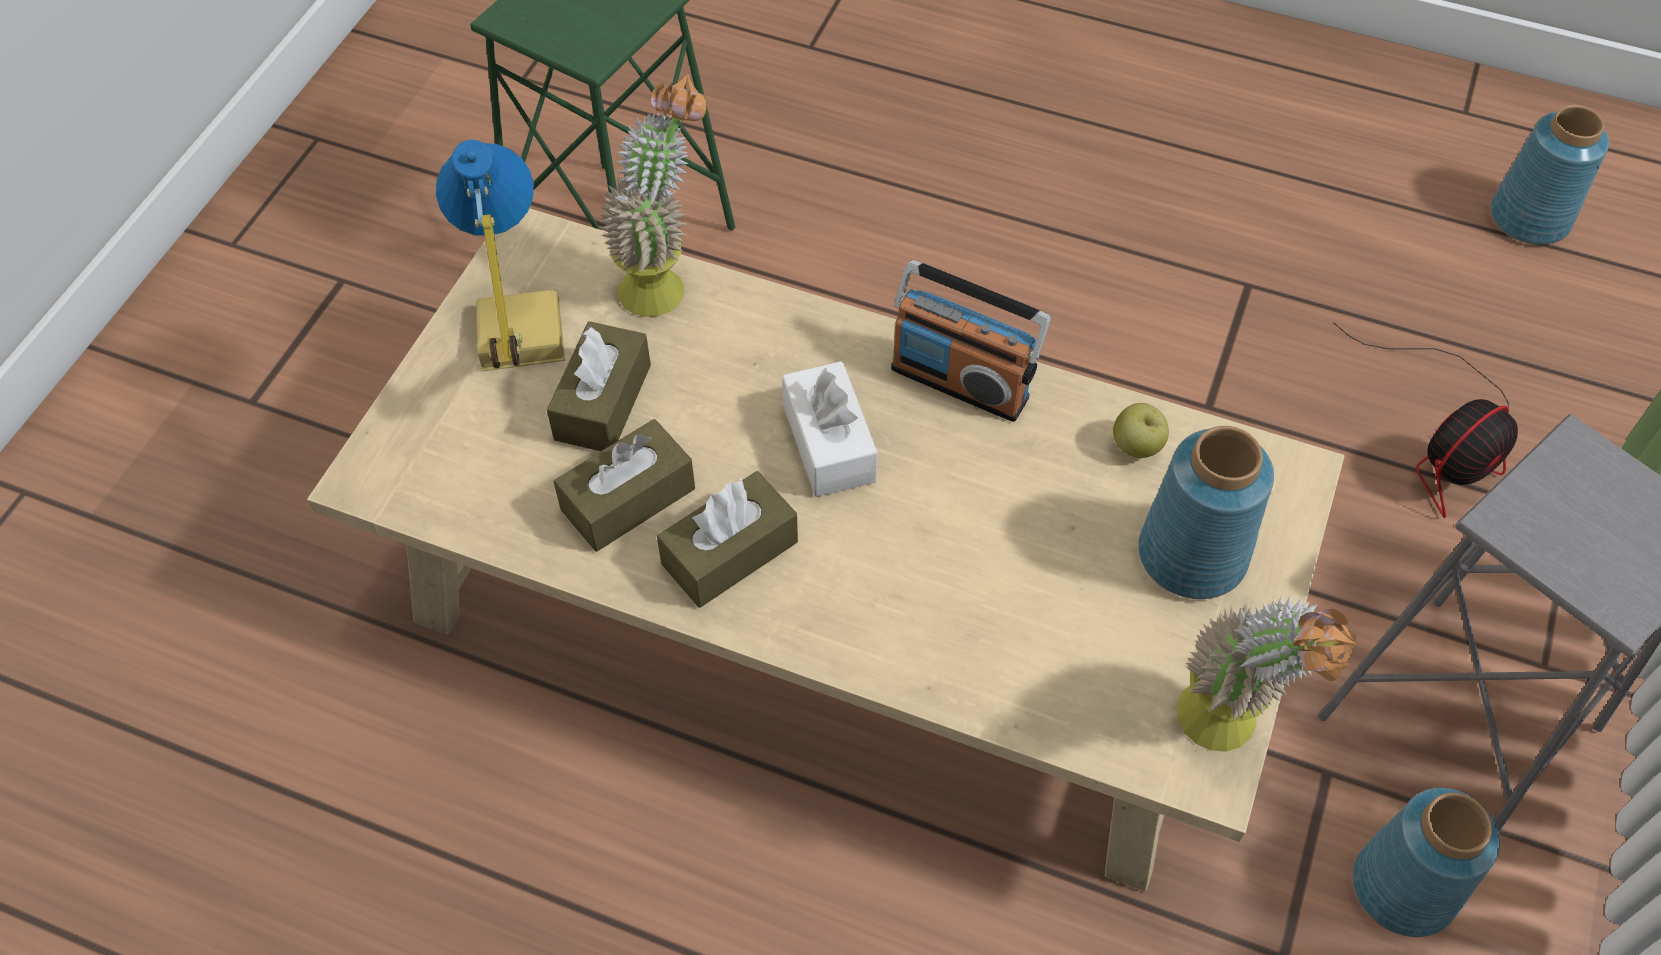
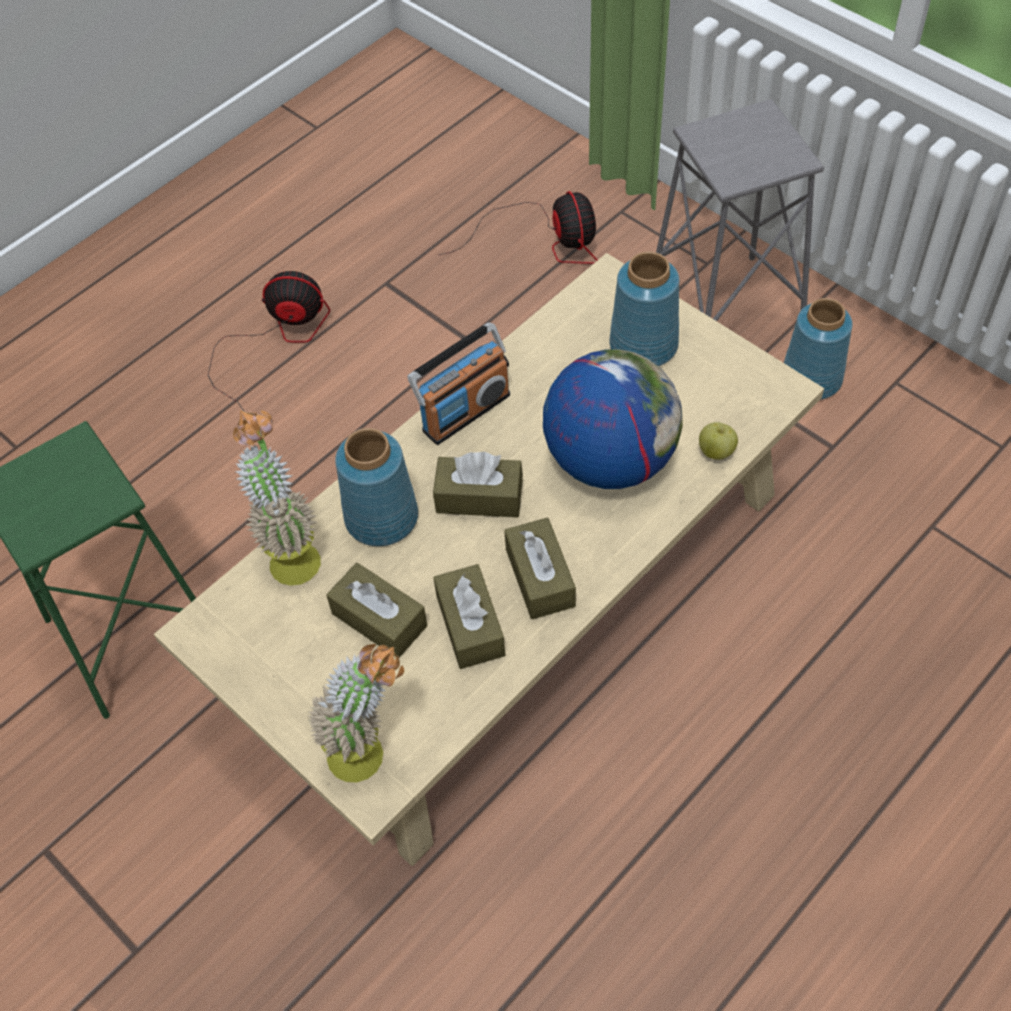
camera: 65 degrees left, 0 degrees up
table lamp [436,140,565,372] -> none
white tissue box [782,361,877,497] -> brown tissue box [433,452,523,517]
apple [1113,403,1169,458] -> apple moved to [699,422,738,460]
potted plant [1177,595,1357,752] -> potted plant moved to [308,644,404,782]
blue vase [1490,105,1609,245] -> blue vase moved to [335,428,418,546]
none -> fan [208,271,330,411]
none -> globe [543,350,683,489]

